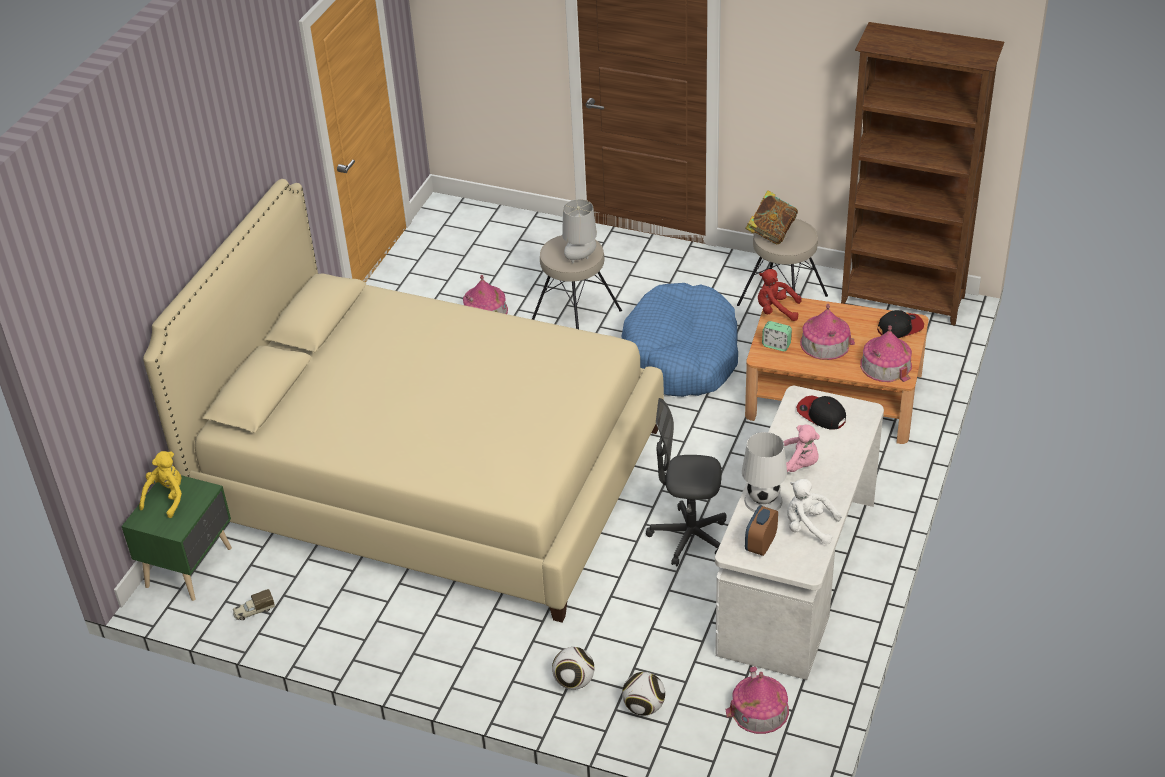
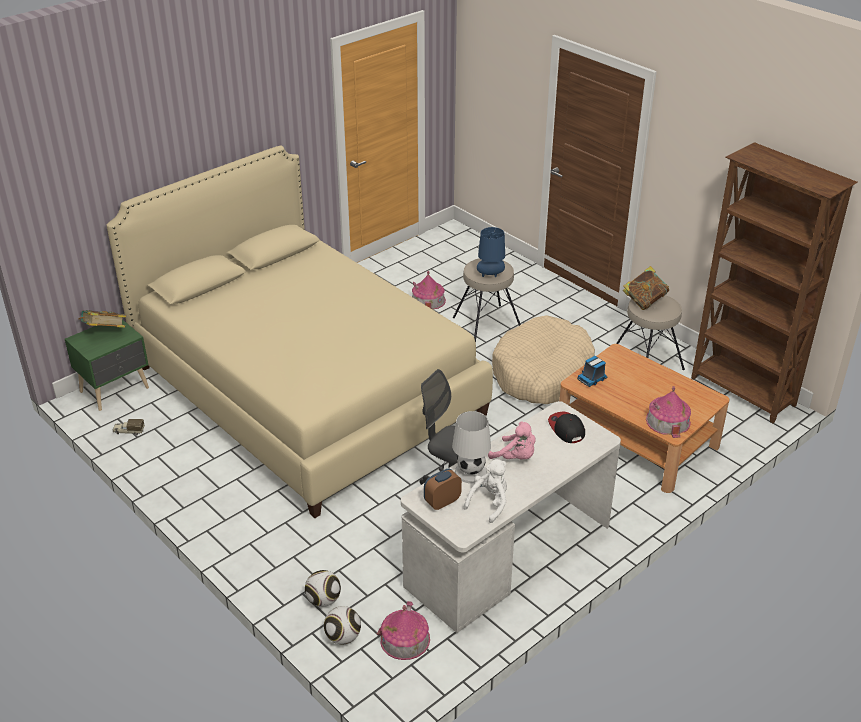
camera: 25 degrees right, 5 degrees down
yellow plush toy [139,451,182,518] -> book [78,310,126,328]
football [552,647,594,690] -> football moved to [324,606,361,644]
grey table lamp [562,199,597,264] -> blue table lamp [477,227,505,277]
blue dog bed [621,283,738,397] -> beige dog bed [492,315,595,404]
red plush toy [758,269,802,321] -> none
alarm clock [762,321,792,351] -> toy truck [577,356,608,387]
white plush toy [787,479,842,545] -> white plush toy turned 75 degrees clockwise [464,459,507,523]
toy house [800,304,855,360] -> none
cap [877,310,924,338] -> none

